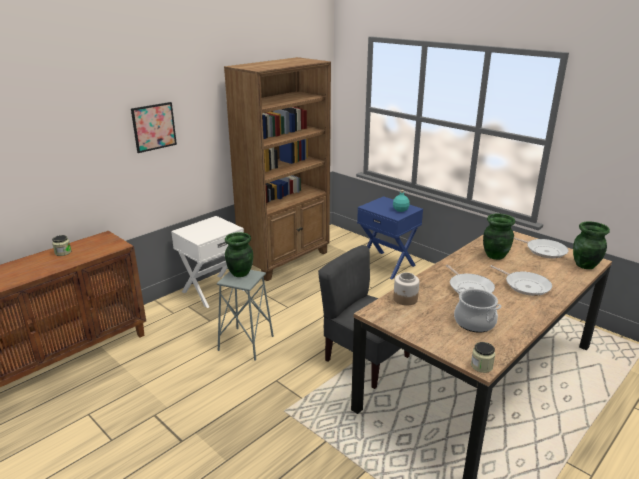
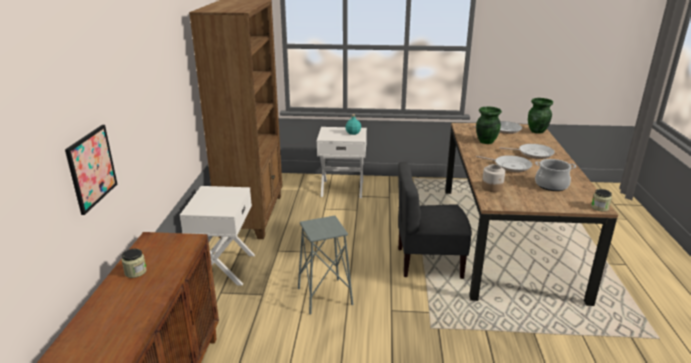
camera: 40 degrees left, 0 degrees up
picture [131,102,177,153] -> picture moved to [65,125,117,215]
green vase [225,232,253,277] -> none
blue nightstand [357,196,423,279] -> white nightstand [317,127,367,198]

